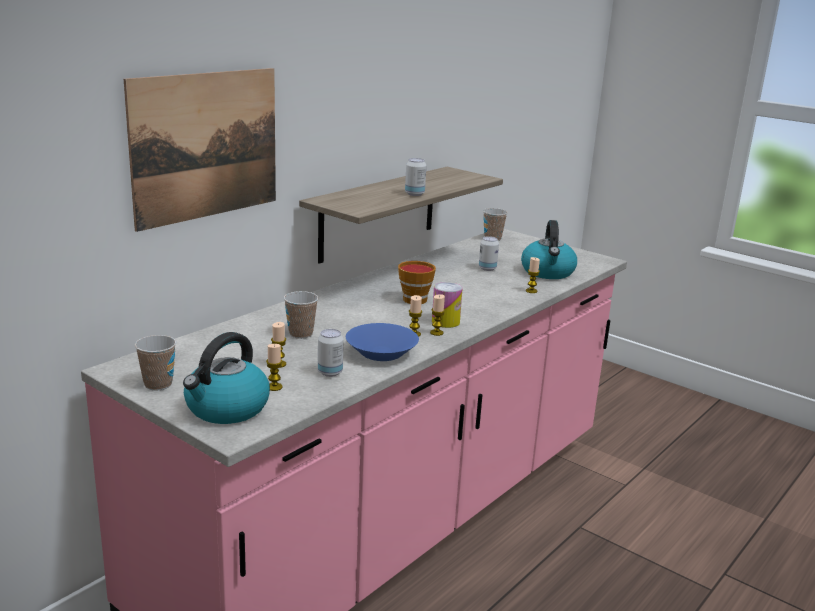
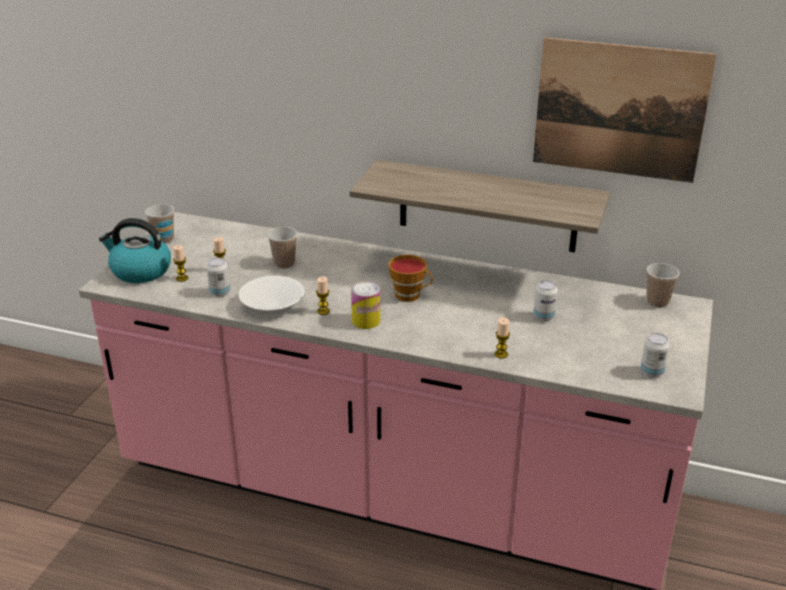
camera: 70 degrees right, 10 degrees up
picture [124,68,276,232] -> picture moved to [533,37,717,183]
blue bowl [346,323,419,361] -> white bowl [238,276,305,315]
can [405,158,426,196] -> can moved to [641,333,670,377]
candle [430,294,445,336] -> none
kettle [521,220,577,279] -> none

